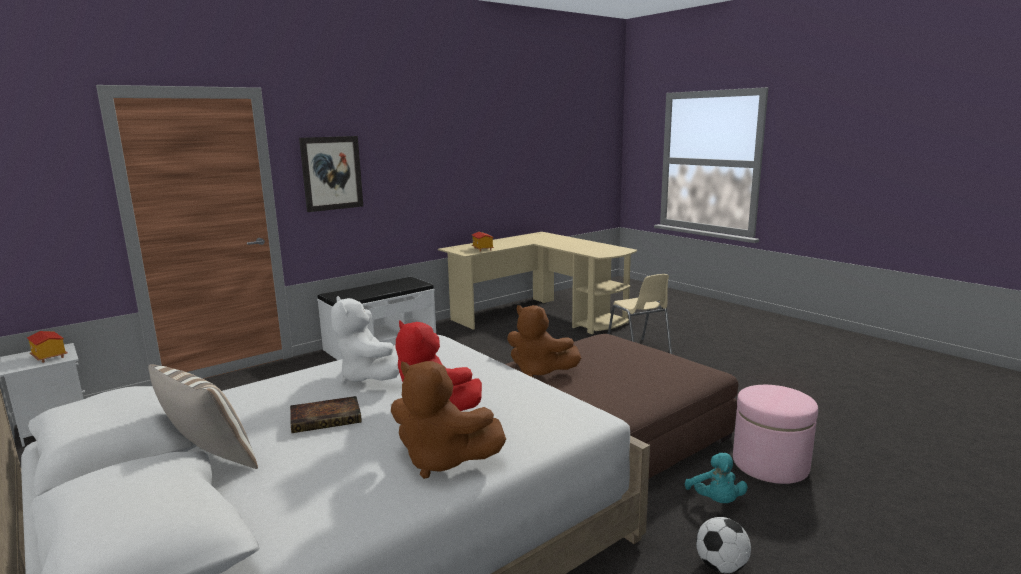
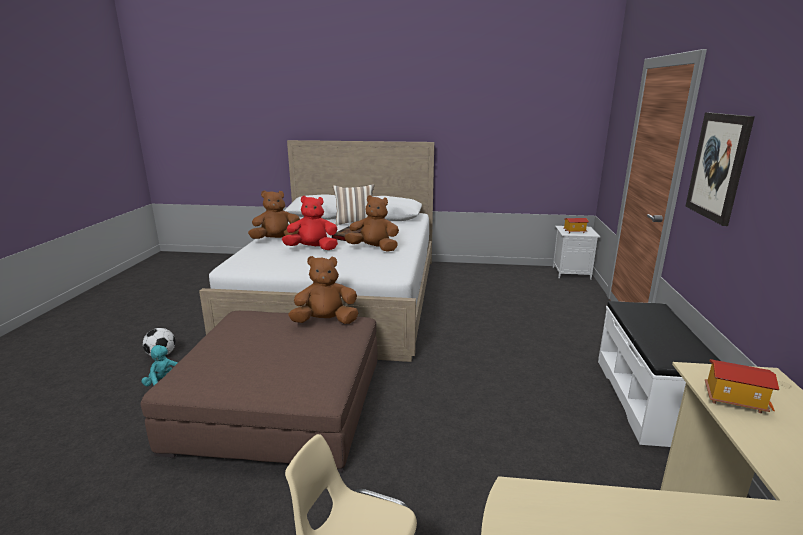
camera: 135 degrees right, 5 degrees up
white plush toy [331,296,399,384] -> brown plush toy [344,195,399,252]
pink ottoman [733,385,818,484] -> none

